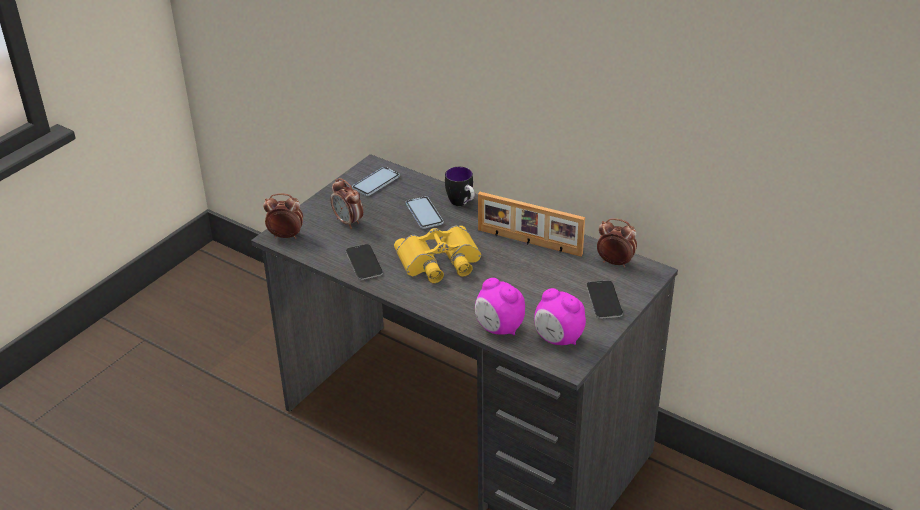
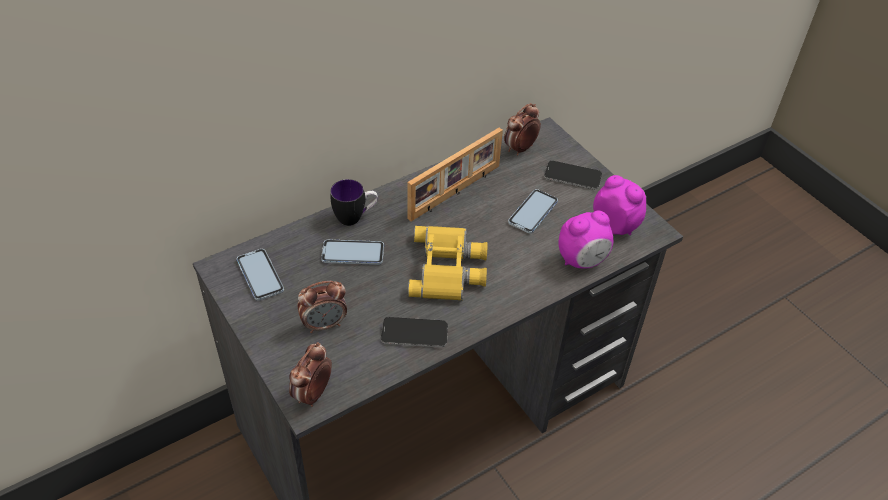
camera: 70 degrees left, 10 degrees up
alarm clock [534,288,586,345] -> alarm clock turned 105 degrees counterclockwise [593,175,646,235]
none -> phone [508,189,558,233]

